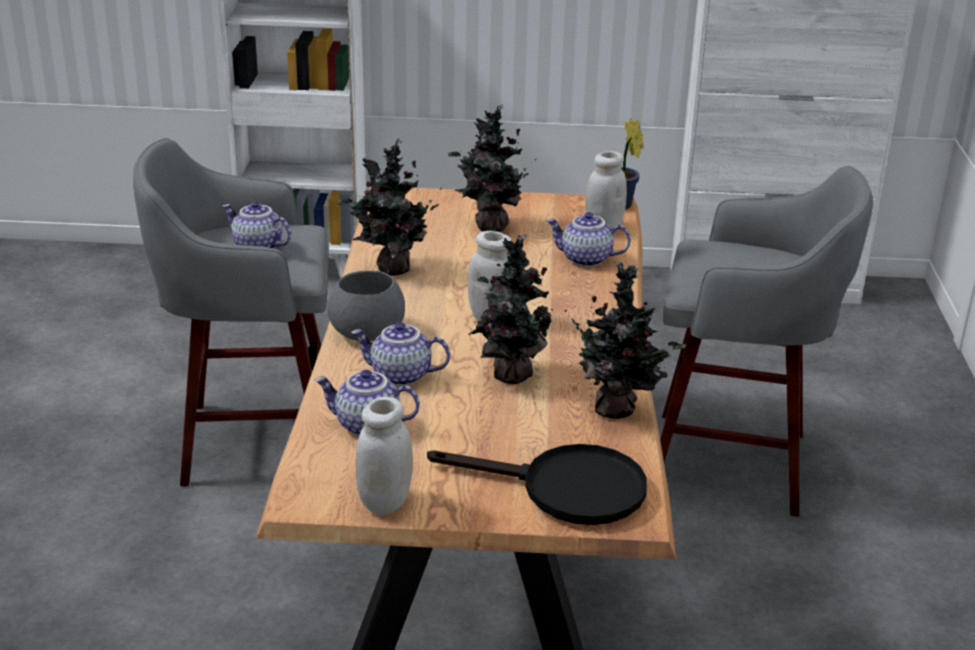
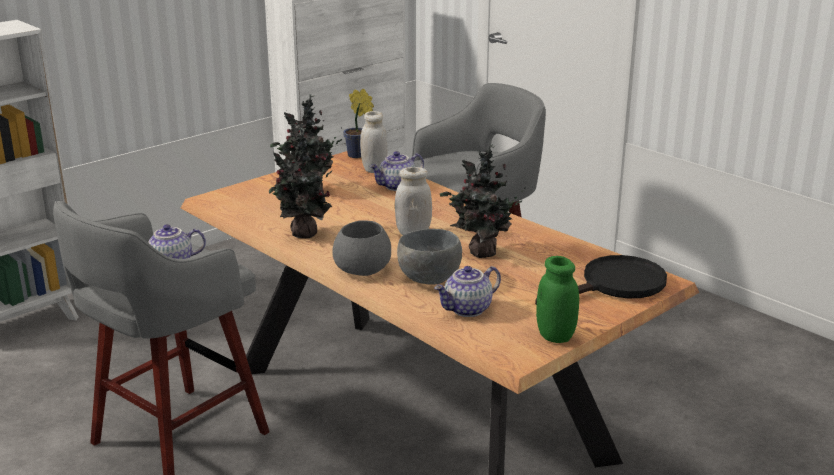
camera: 45 degrees left, 5 degrees down
teapot [351,322,450,386] -> grey bowl [397,229,462,285]
white jar [355,397,413,515] -> green jar [536,256,579,343]
potted plant [565,261,686,419] -> none

